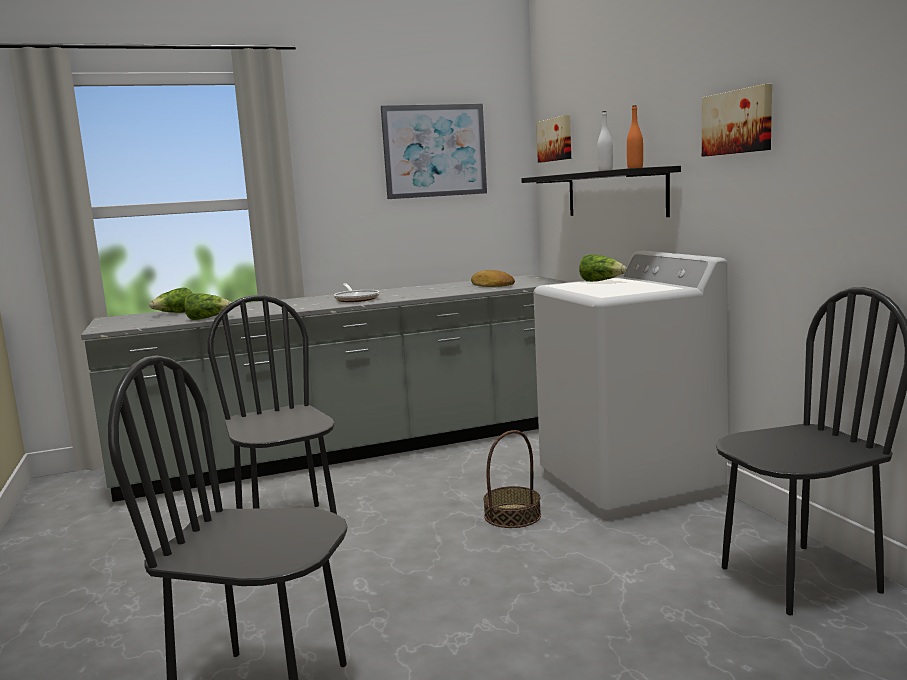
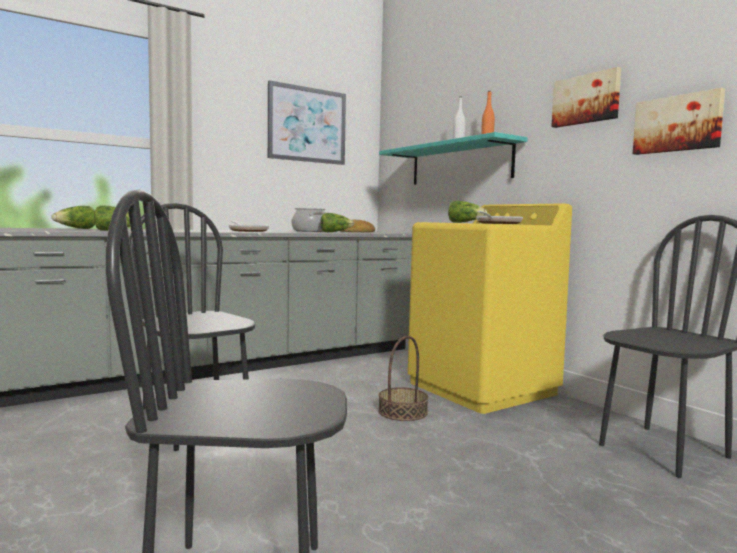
camera: 15 degrees left, 5 degrees down
black shelf [521,166,681,217] -> turquoise shelf [379,132,527,185]
white washing machine [533,251,727,521] -> yellow washing machine [408,203,572,414]
picture [536,115,571,163] -> picture moved to [633,88,725,155]
none -> cooking pot [291,208,326,232]
none -> lettuce [320,213,354,232]
none -> frying pan [476,211,523,224]

